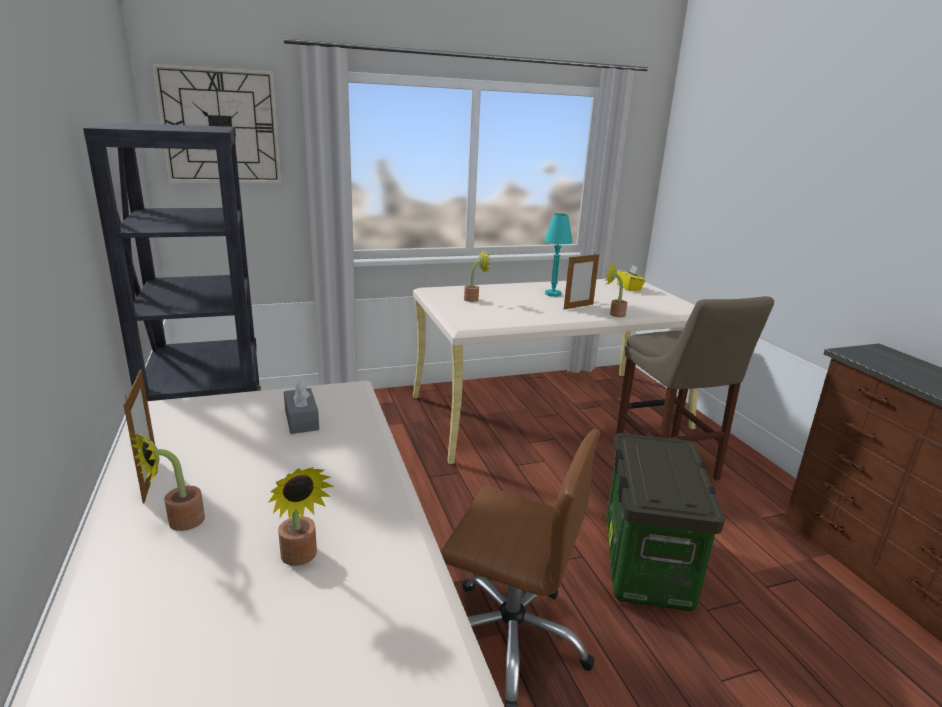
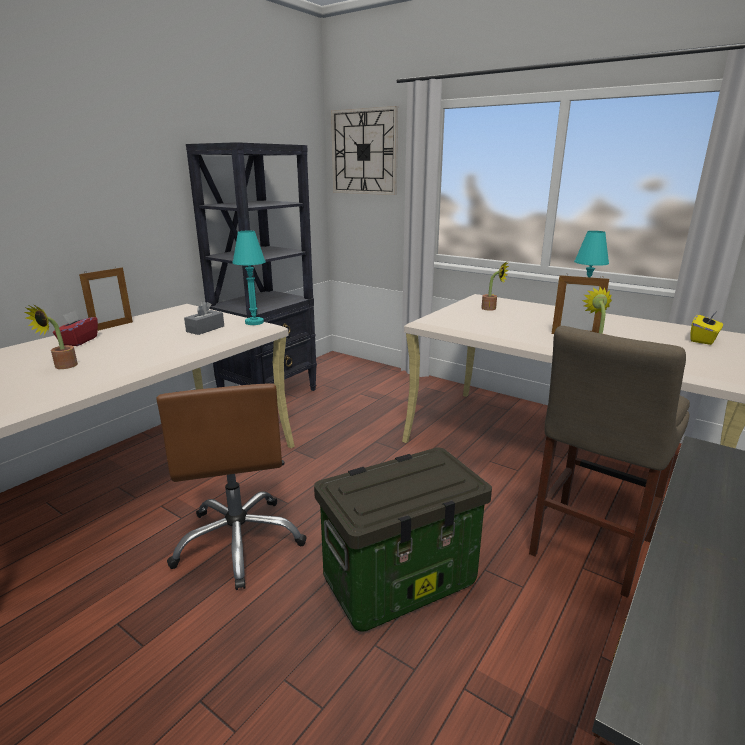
camera: 55 degrees right, 0 degrees up
potted plant [128,432,205,531] -> red tissue box [53,311,98,346]
none -> turquoise table lamp [232,231,266,325]

